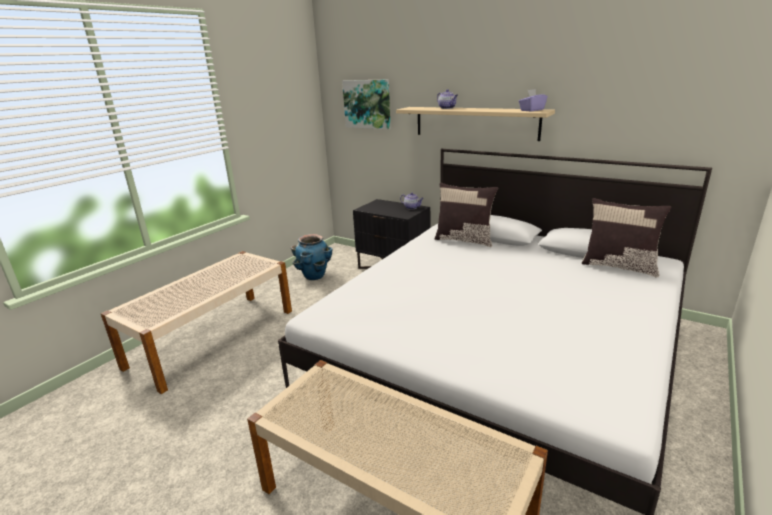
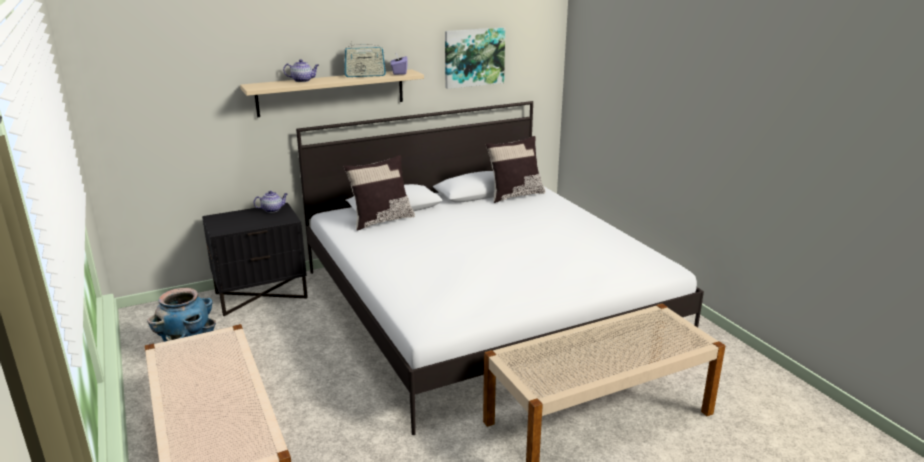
camera: 60 degrees left, 0 degrees up
picture [342,80,391,129] -> picture moved to [445,27,505,89]
none -> radio [344,41,386,77]

